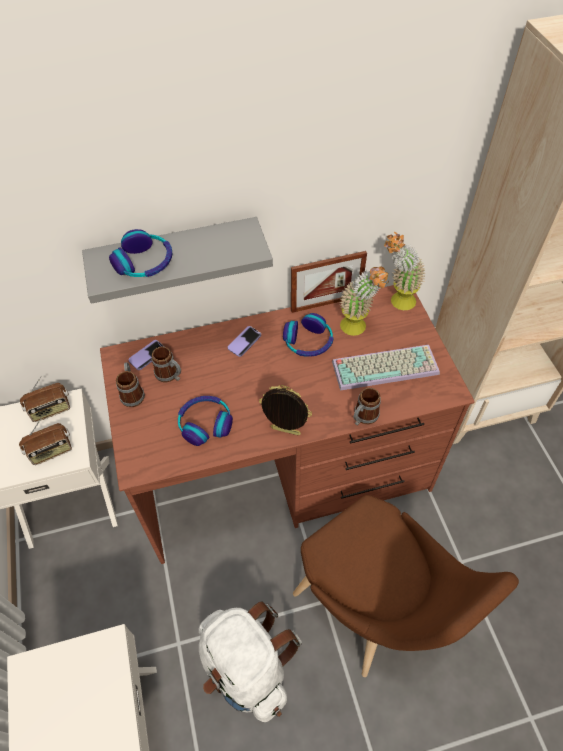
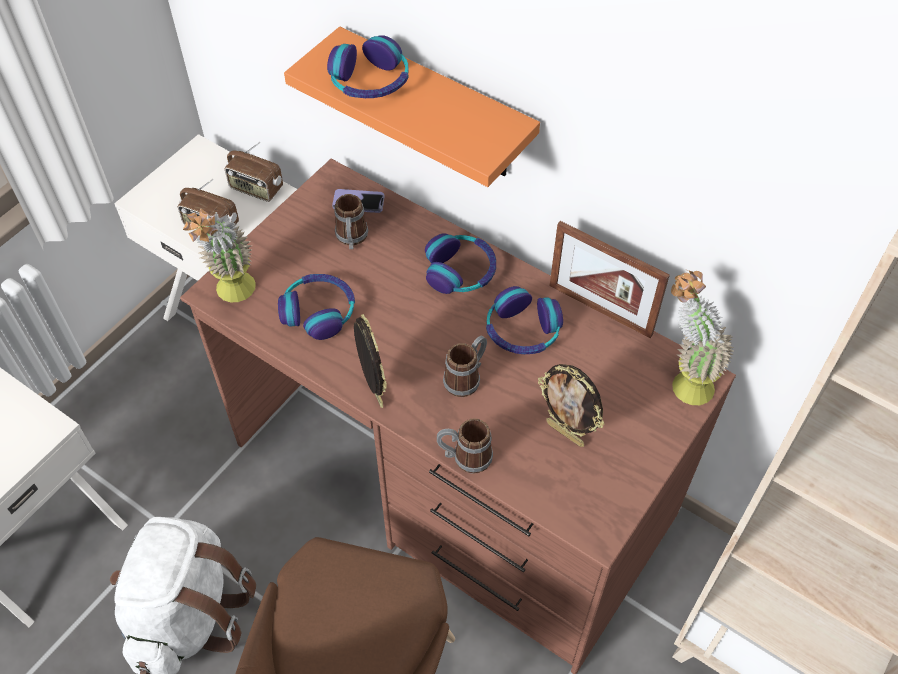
camera: 50 degrees right, 0 degrees up
grey shelf [82,217,273,304] -> orange shelf [284,27,540,187]
mug [116,362,145,407] -> mug moved to [443,336,487,397]
phone [228,326,261,357] -> headphones [425,233,496,294]
keyboard [332,345,440,391] -> picture frame [538,364,604,447]
potted plant [340,266,389,336] -> potted plant moved to [183,208,256,302]

